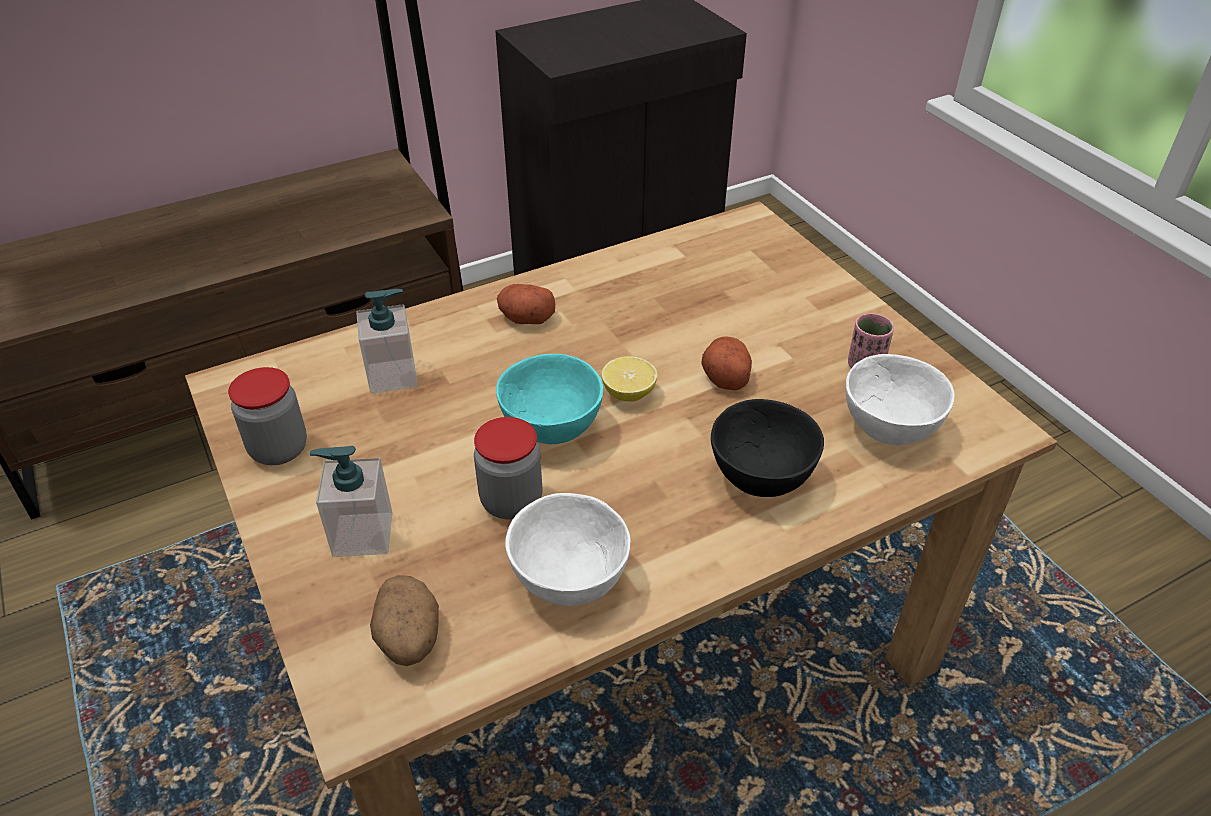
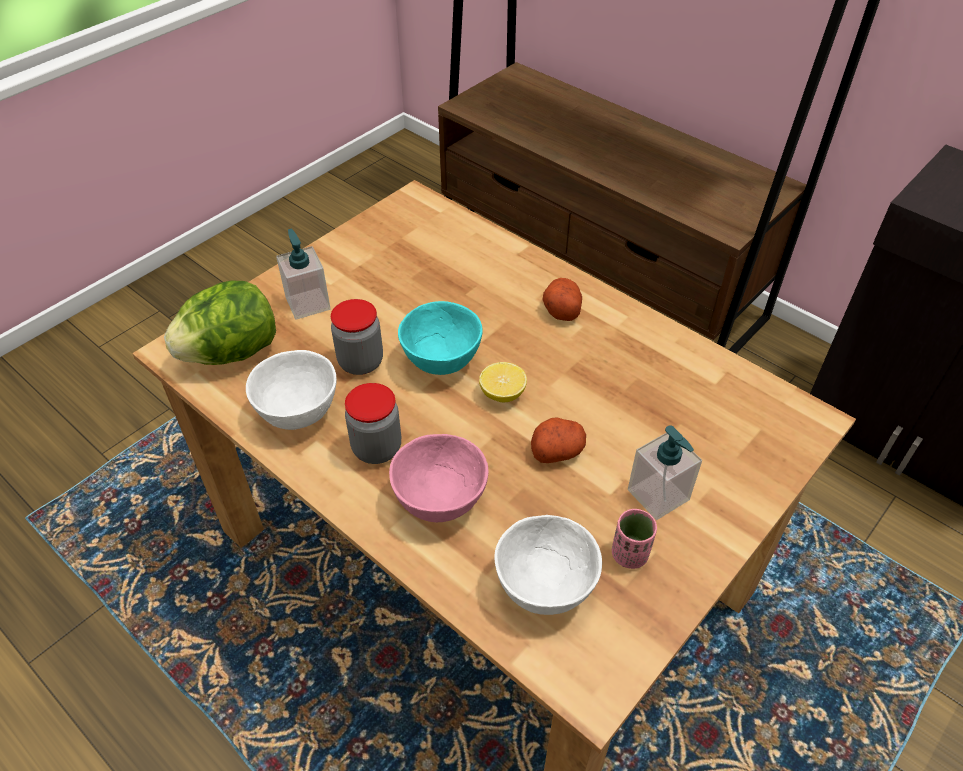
camera: 70 degrees right, 5 degrees up
jar [228,367,307,465] -> jar moved to [345,383,401,464]
soap dispenser [356,289,418,394] -> soap dispenser moved to [628,425,702,520]
potato [370,575,439,666] -> lettuce [164,281,276,365]
black bowl [711,399,824,497] -> pink bowl [389,434,488,522]

